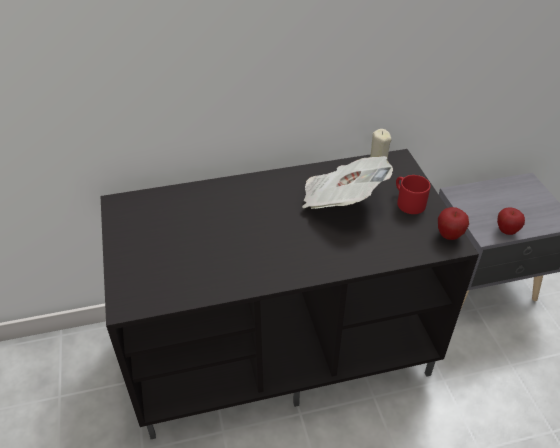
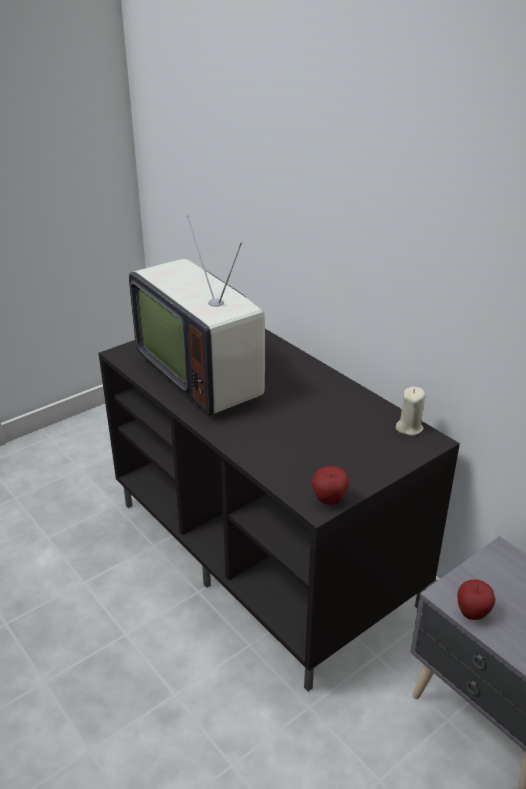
camera: 65 degrees right, 10 degrees down
newspaper [302,156,393,209] -> none
red mug [396,175,431,214] -> none
none -> television [129,215,265,418]

